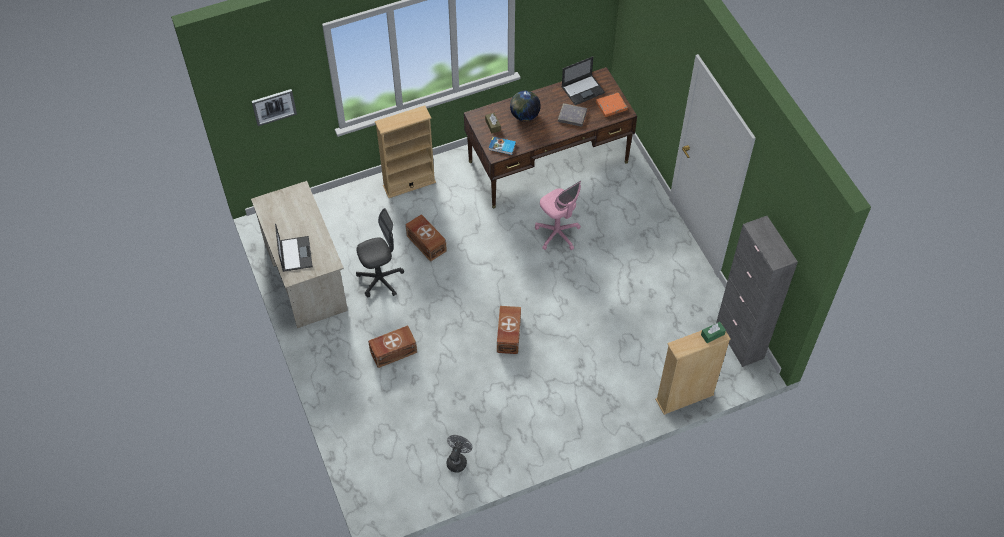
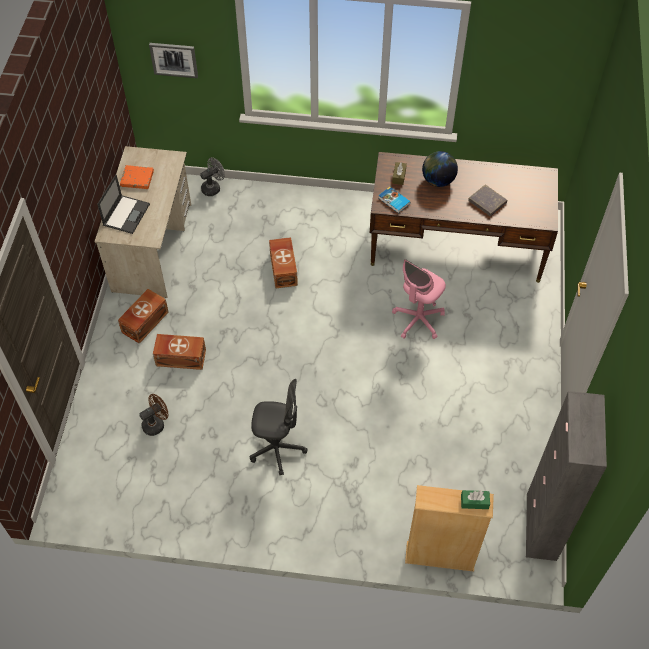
camera: 30 degrees right, 0 degrees up
grey office chair [356,208,404,297] -> grey office chair moved to [250,379,308,475]
beige bookcase [375,105,436,198] -> none
grey fan [446,435,472,473] -> grey fan moved to [200,157,225,196]
brown storage box [497,306,521,354] -> brown storage box moved to [118,289,169,344]
pink office chair [535,181,581,250] -> pink office chair turned 45 degrees clockwise [392,259,446,339]
laptop [562,56,605,105] -> none
orange book [596,93,628,117] -> orange book moved to [120,165,154,189]
none -> brown fan [139,394,168,436]

